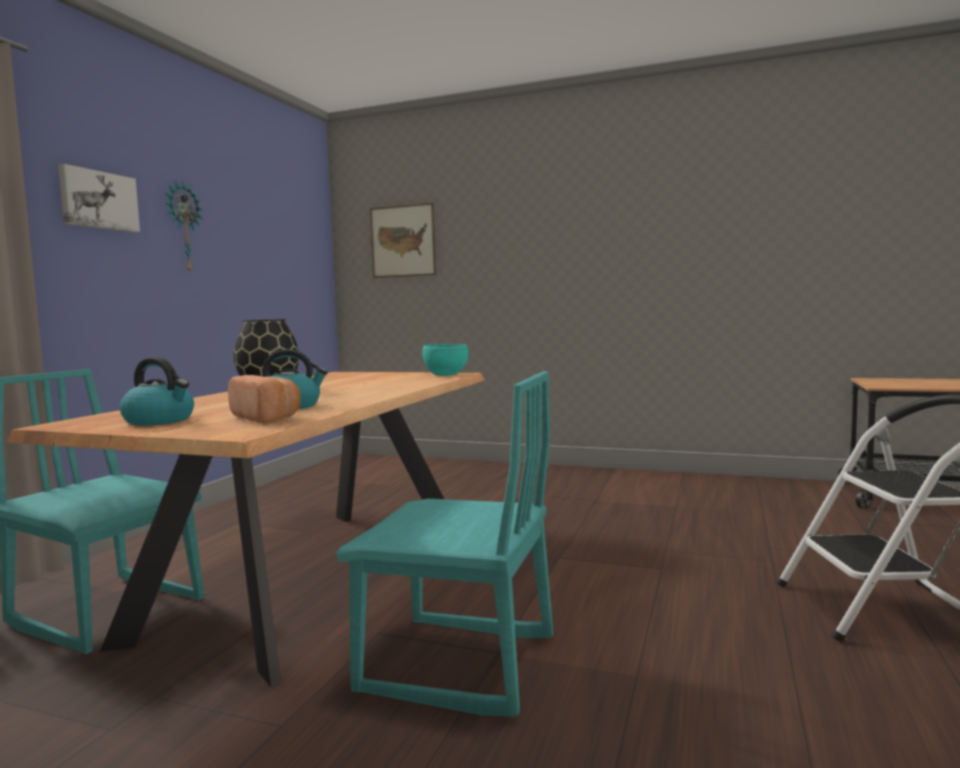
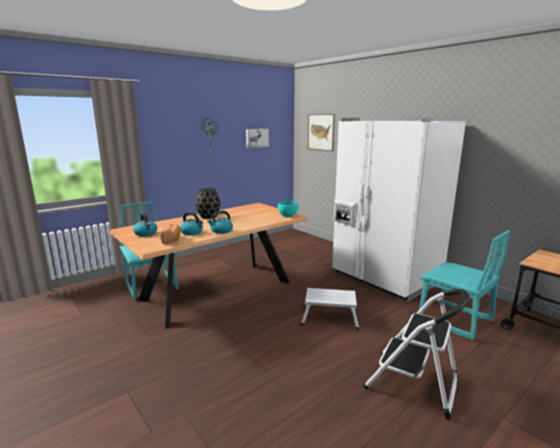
camera: 30 degrees right, 10 degrees up
picture [58,164,140,233] -> picture moved to [246,129,269,148]
turquoise chair [336,371,553,717] -> turquoise chair moved to [419,230,510,340]
none -> kettle [207,210,233,234]
none -> white step ladder [300,288,360,331]
none -> white fridge [332,118,466,302]

